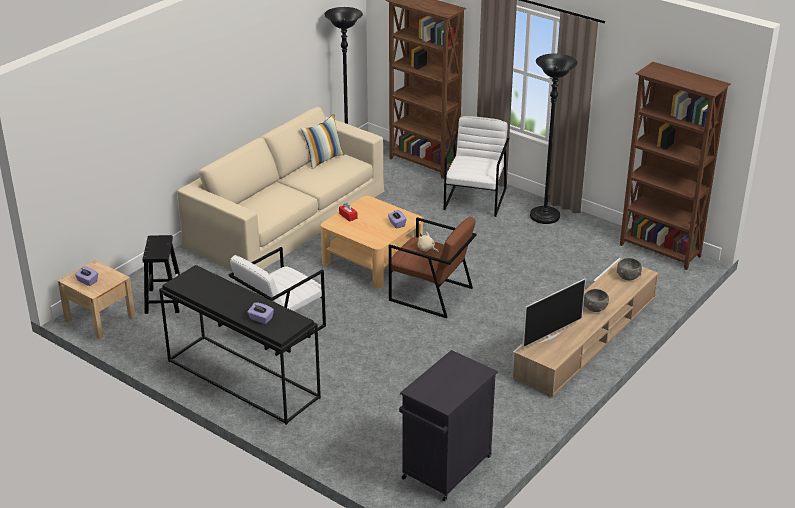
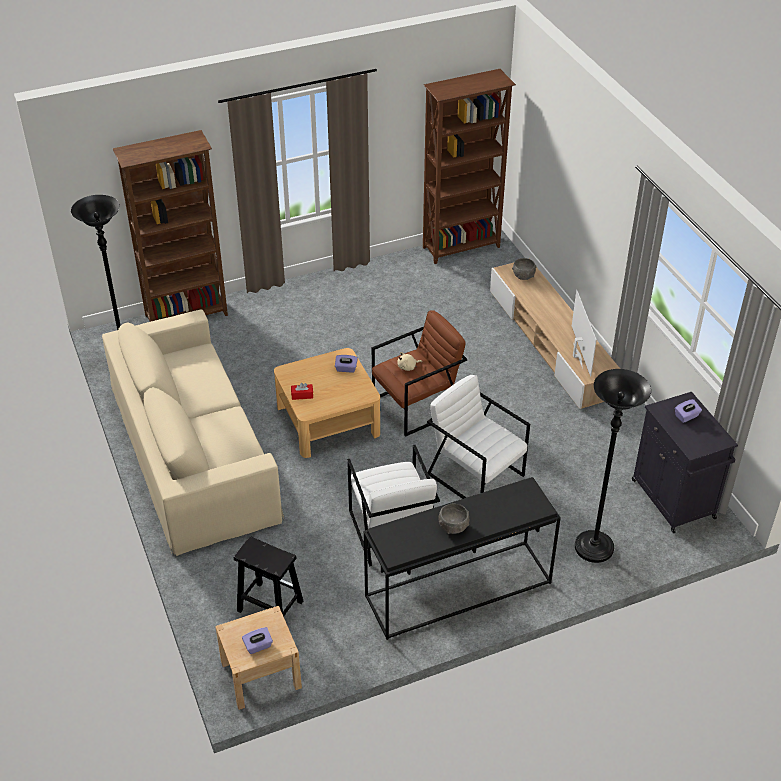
camera: 60 degrees left, 10 degrees up
purple tissue box [247,303,274,324] -> purple tissue box moved to [675,399,702,423]
pillow [301,114,345,169] -> none
white armchair [444,116,510,217] -> white armchair moved to [427,375,530,499]
black floor lamp [530,53,577,224] -> black floor lamp moved to [575,369,651,563]
grey bowl [583,289,609,312] -> grey bowl moved to [438,503,469,534]

